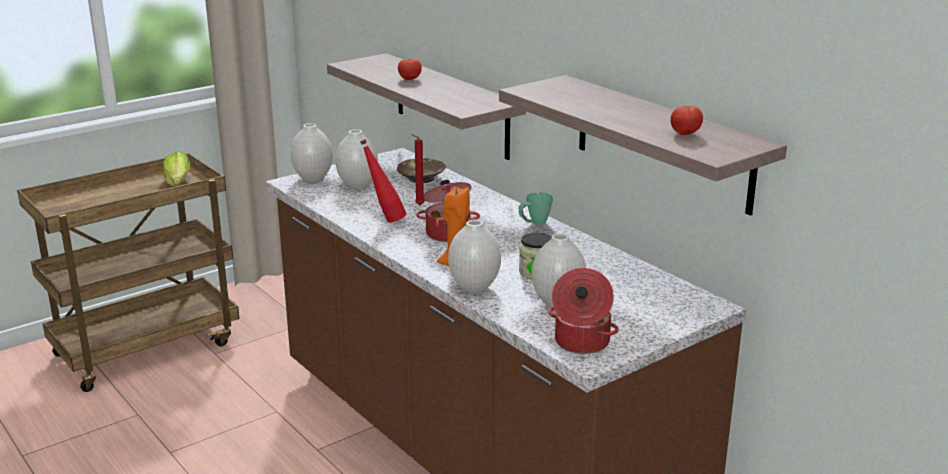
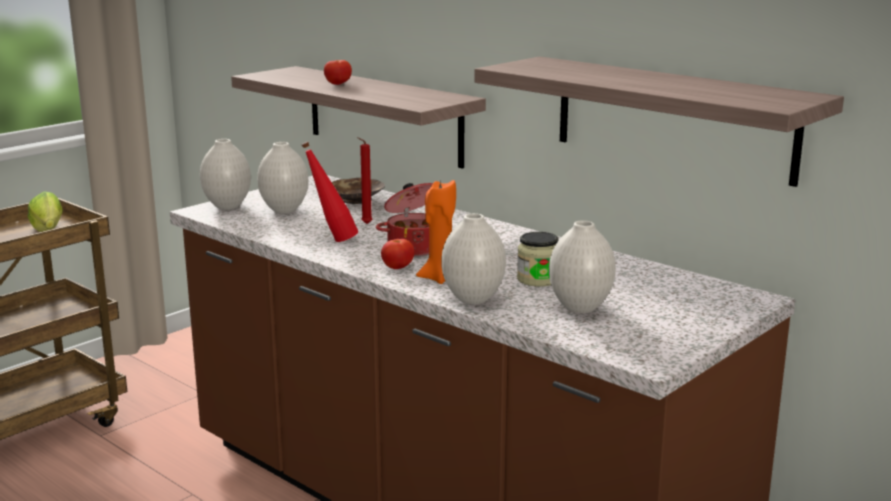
camera: 10 degrees left, 5 degrees down
green mug [519,192,553,225] -> none
cooking pot [548,268,619,354] -> none
tomato [670,106,703,135] -> tomato moved to [381,239,414,269]

